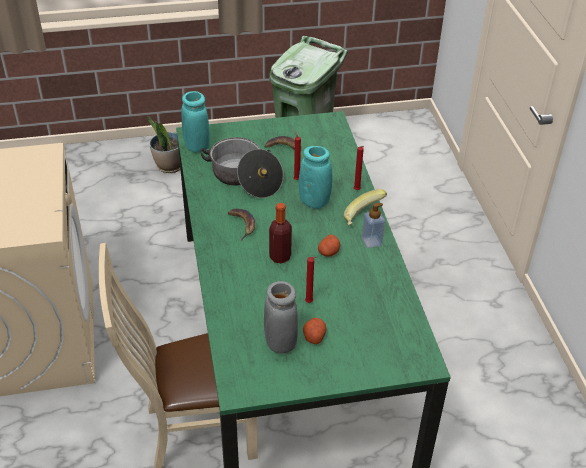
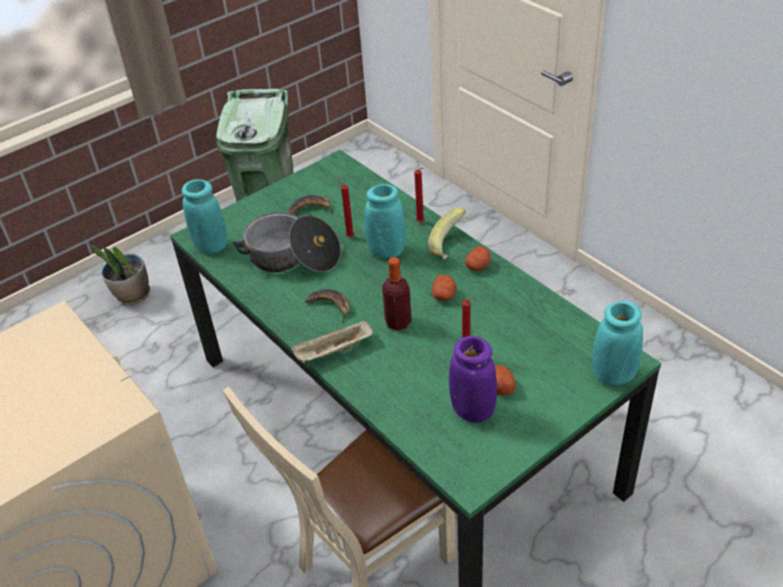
camera: 25 degrees left, 0 degrees up
grey vase [264,281,298,354] -> purple vase [449,336,497,423]
soap dispenser [362,203,385,248] -> potato [465,246,491,271]
none -> beige tray [291,319,373,363]
none -> turquoise vase [592,301,643,385]

